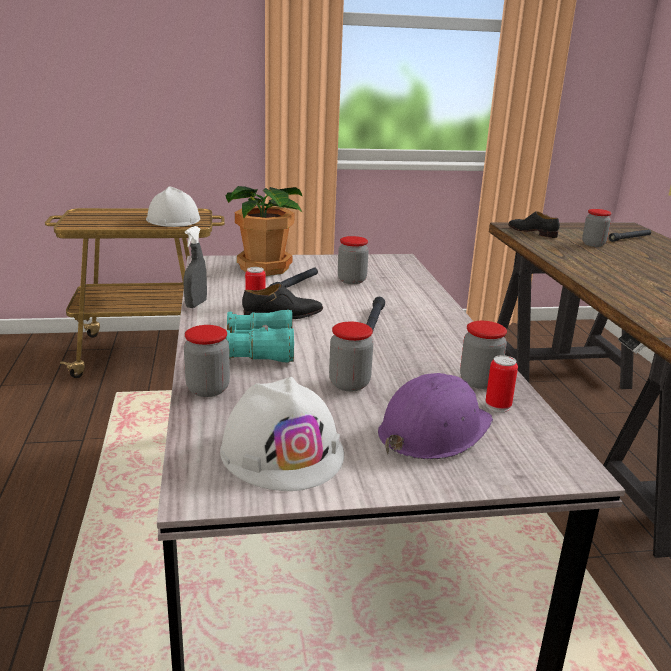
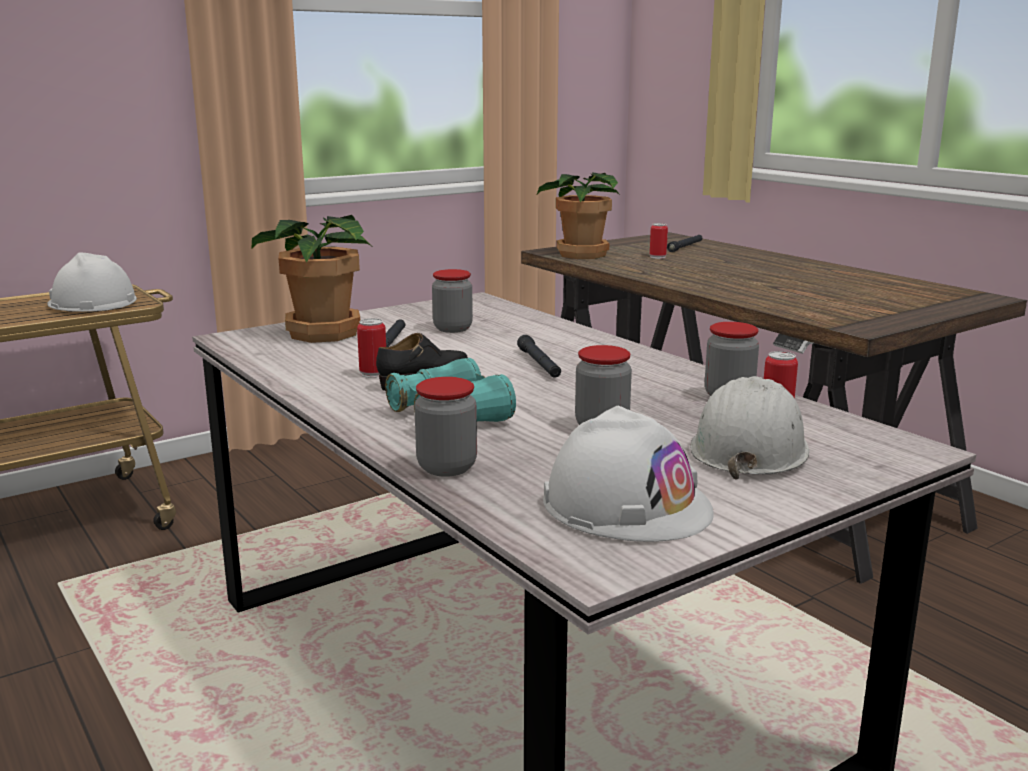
camera: 25 degrees left, 5 degrees down
grey spray bottle [184,226,207,308] -> none
purple hard hat [378,373,493,459] -> white hard hat [690,376,809,480]
black shoe [508,211,560,238] -> potted plant [537,172,620,259]
jar [582,209,611,247] -> can [650,223,668,259]

